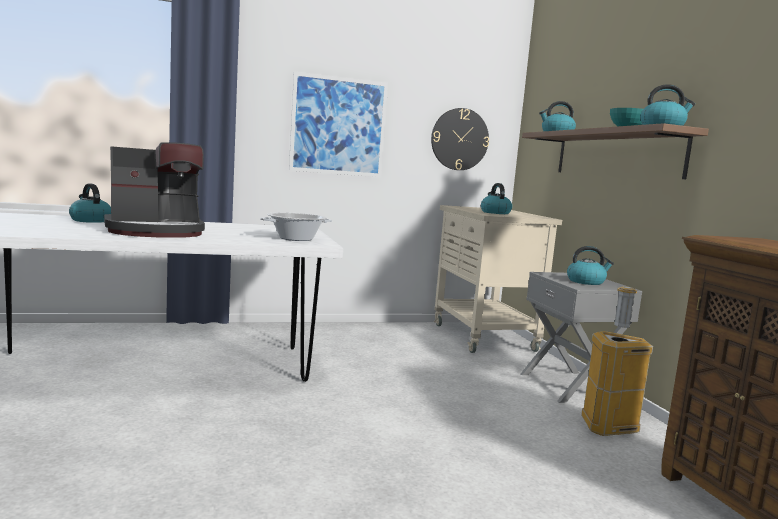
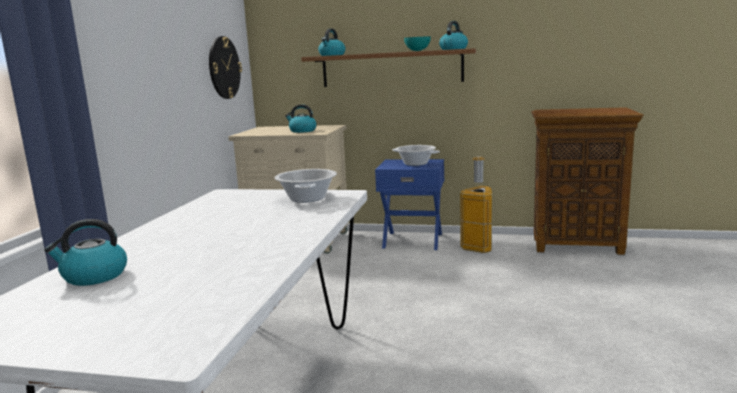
camera: 60 degrees left, 5 degrees up
coffee machine [104,142,205,238] -> none
picture [289,71,388,177] -> none
grey nightstand [520,272,642,403] -> blue nightstand [375,159,444,250]
kettle [567,246,614,285] -> cooking pot [392,145,440,166]

